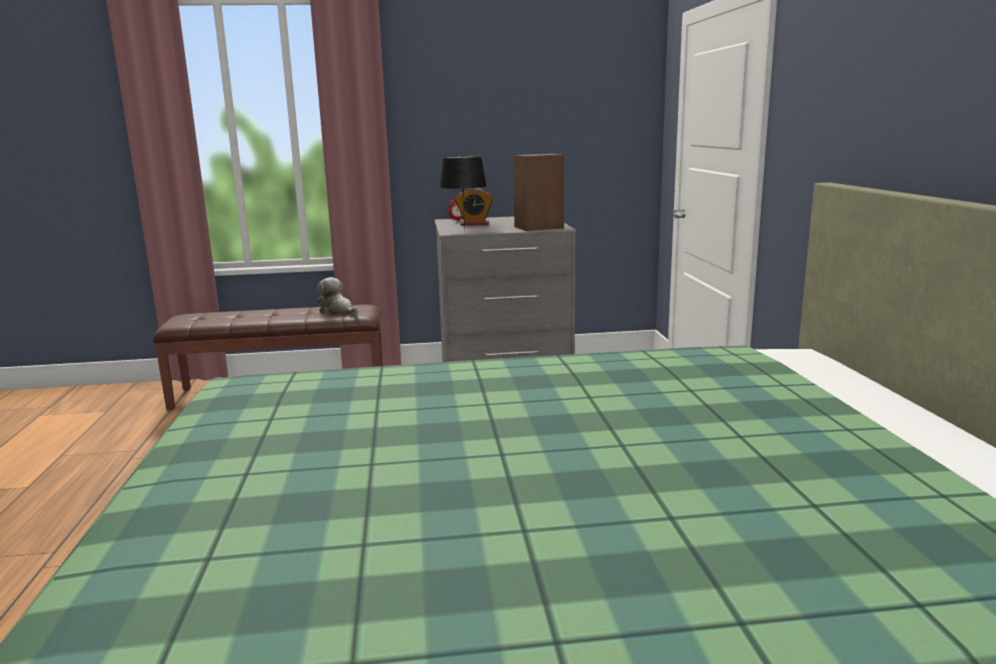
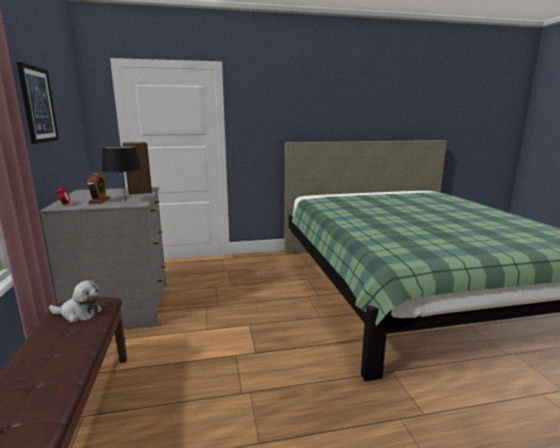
camera: 95 degrees left, 0 degrees up
plush toy [317,277,358,315] -> plush toy turned 120 degrees counterclockwise [49,280,102,323]
none -> picture [17,62,59,144]

